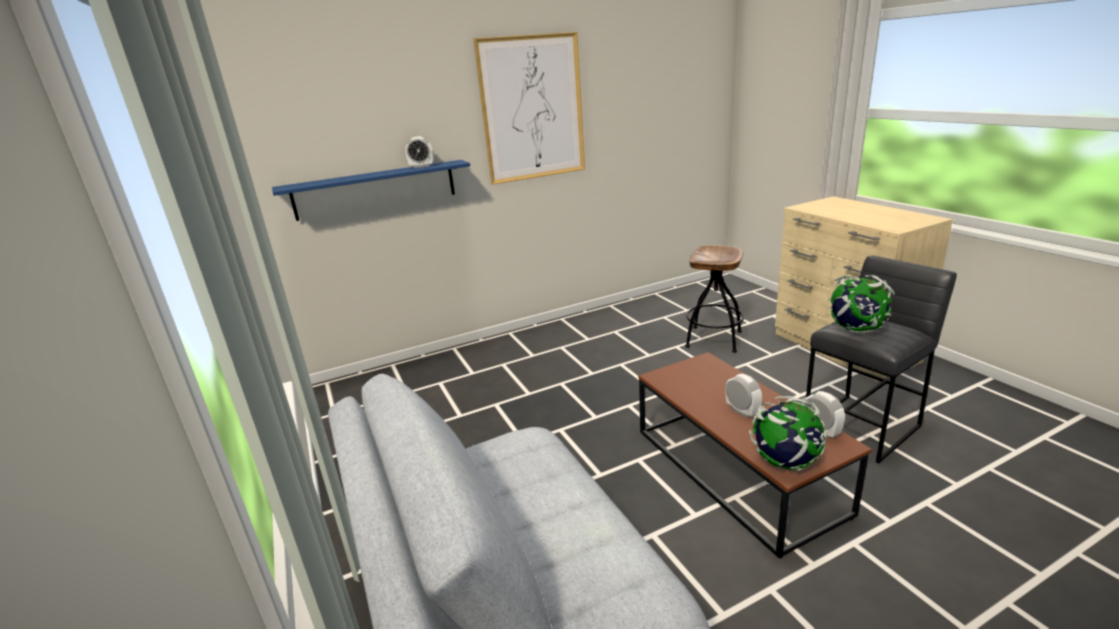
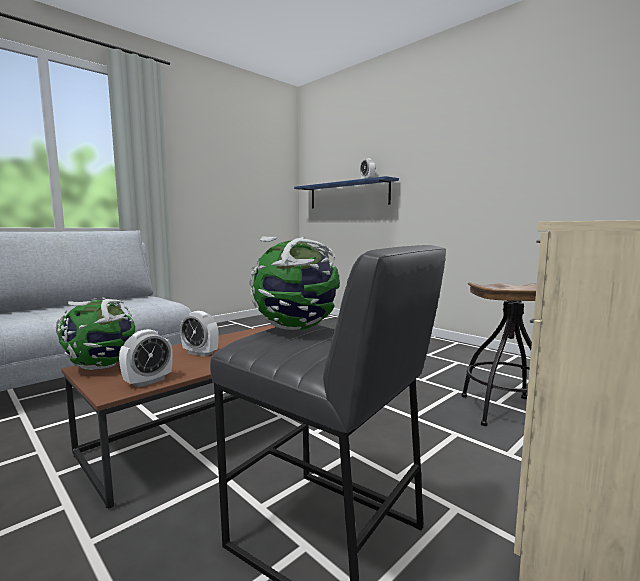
camera: 70 degrees right, 15 degrees down
picture [473,32,585,185] -> none
alarm clock [726,374,762,418] -> alarm clock turned 75 degrees clockwise [180,311,219,357]

